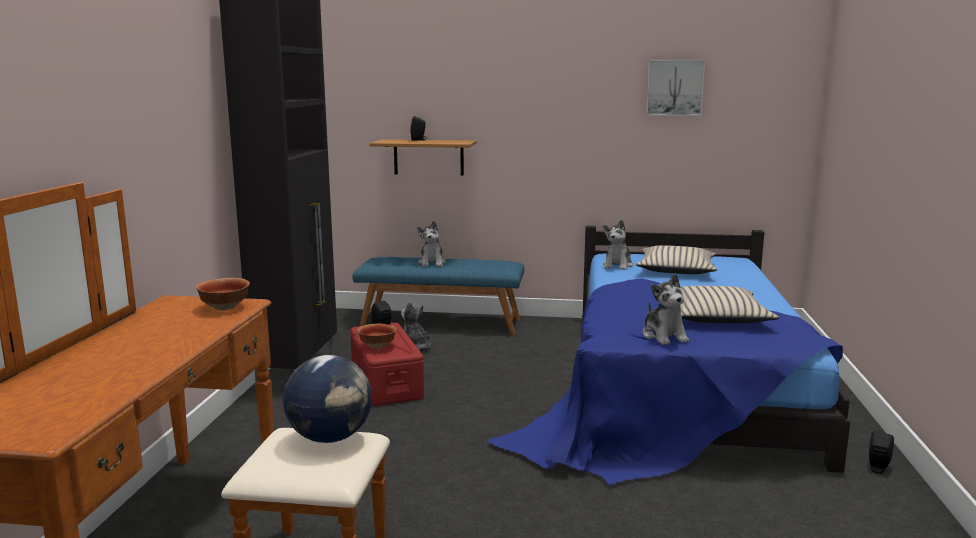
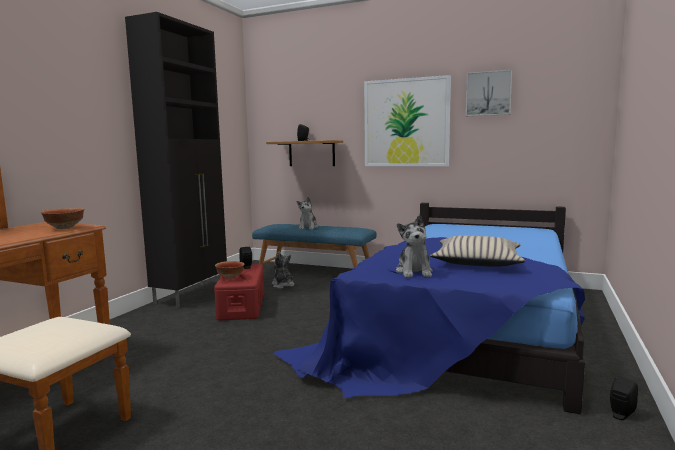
camera: 15 degrees right, 5 degrees down
globe [283,355,372,443] -> none
plush toy [603,220,633,270] -> none
beige pillow [635,245,717,274] -> none
none -> picture [364,75,451,166]

